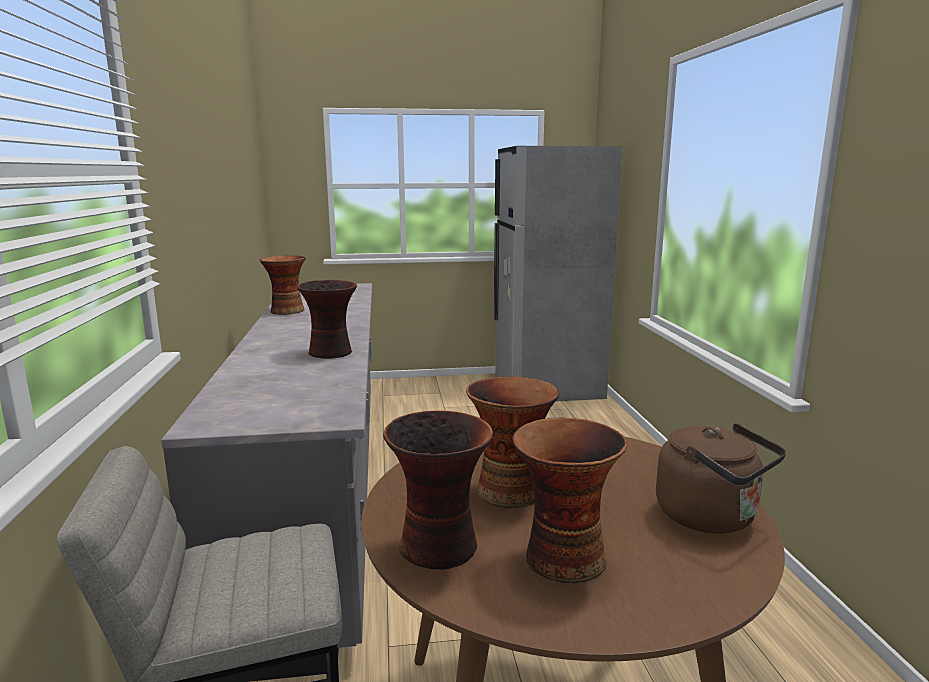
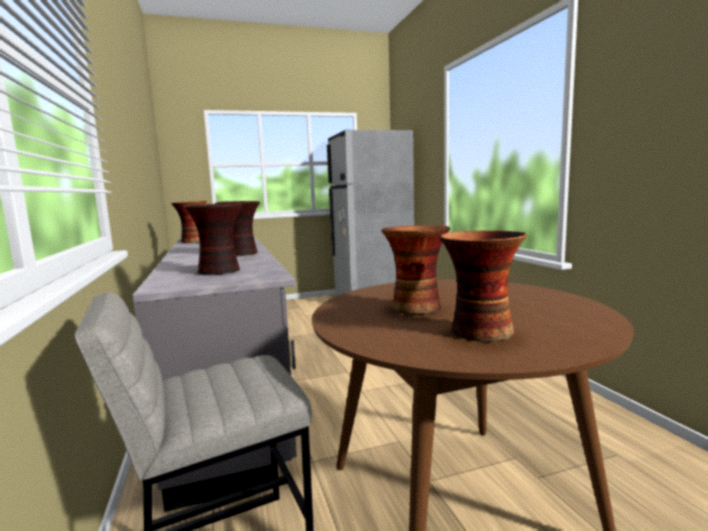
camera: 10 degrees left, 5 degrees down
vase [383,410,493,570] -> vase moved to [184,204,242,274]
brown kettle [656,423,786,534] -> none

